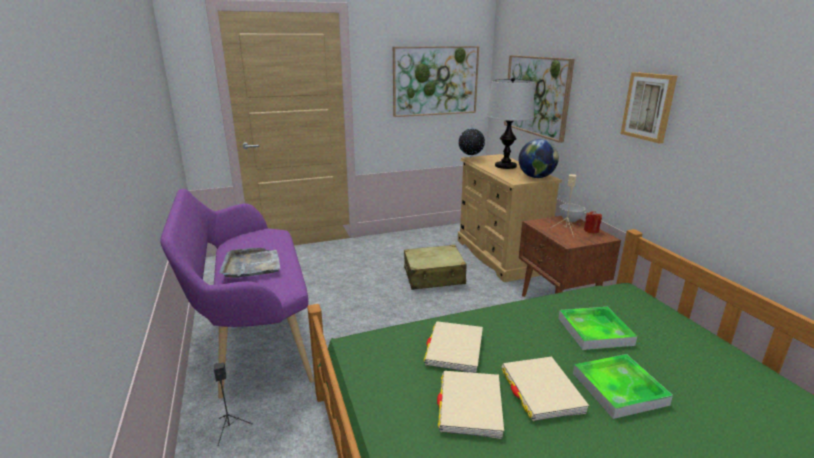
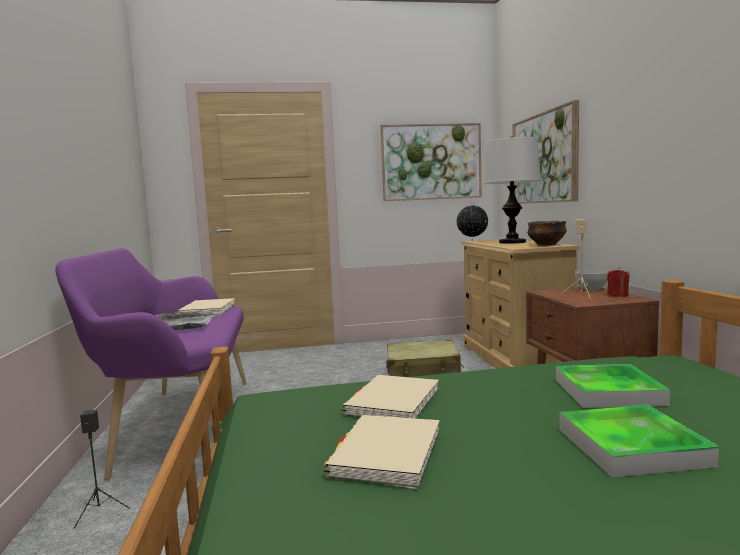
camera: 10 degrees right, 15 degrees down
beige book [501,357,589,421] -> beige book moved to [177,298,235,316]
globe [519,139,559,178] -> bowl [527,221,566,246]
picture [621,72,677,143] -> none

